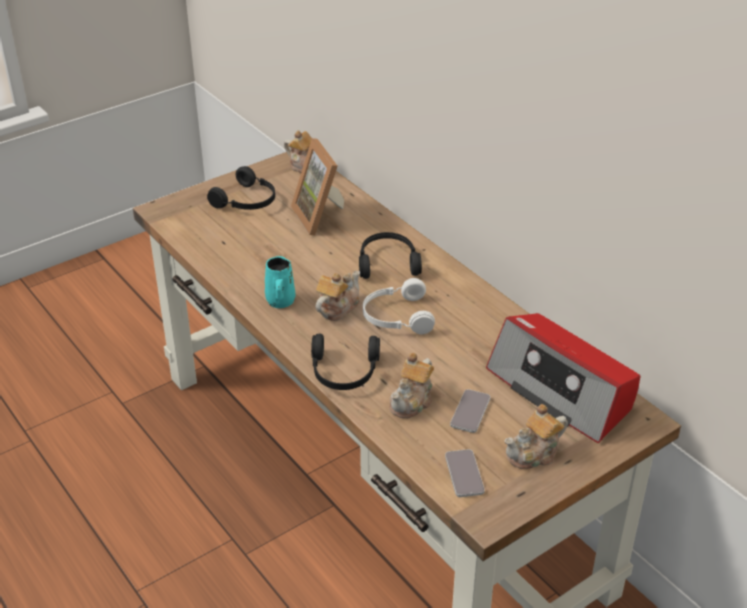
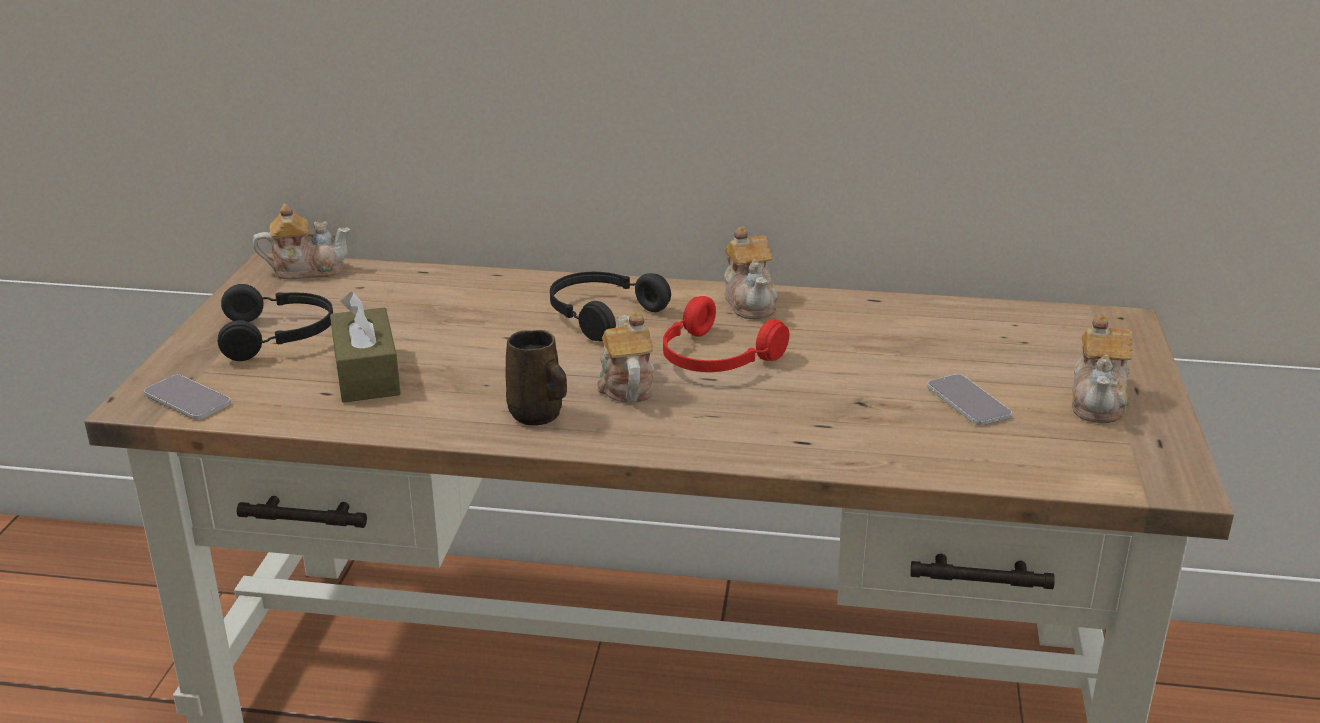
camera: 45 degrees left, 10 degrees down
turquoise mug [265,256,295,308] -> brown mug [505,330,567,426]
picture frame [291,138,344,235] -> none
black headphones [311,334,380,390] -> none
white headphones [363,278,435,334] -> red headphones [663,296,789,372]
teapot [390,353,434,419] -> teapot moved to [724,226,778,319]
phone [445,449,485,497] -> phone moved to [144,375,231,420]
radio [486,313,640,443] -> none
none -> brown tissue box [330,292,401,403]

